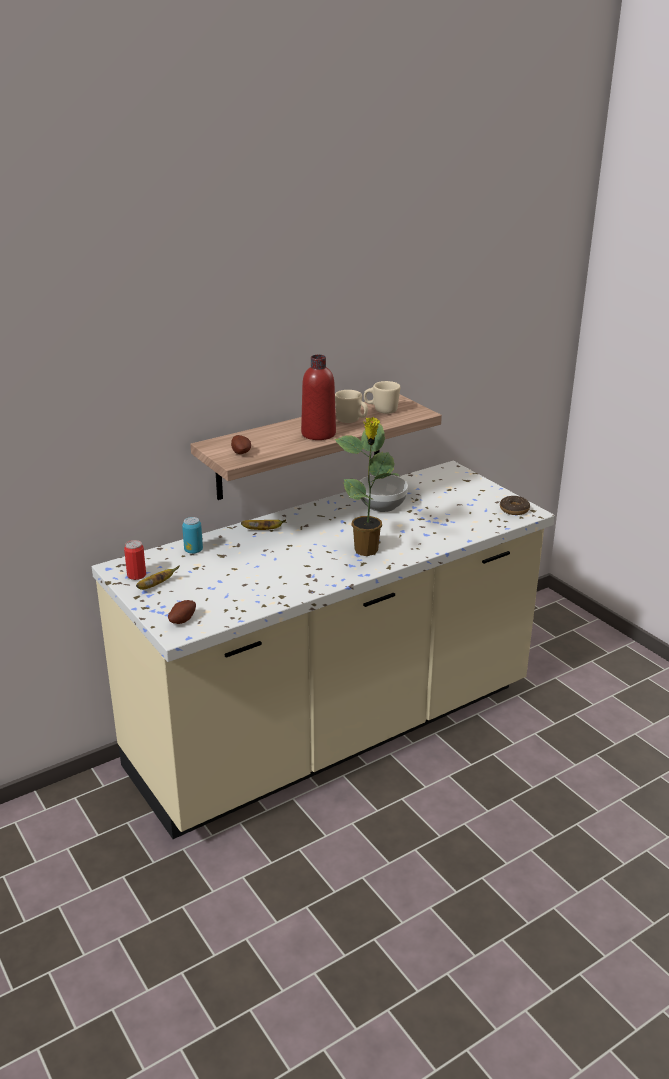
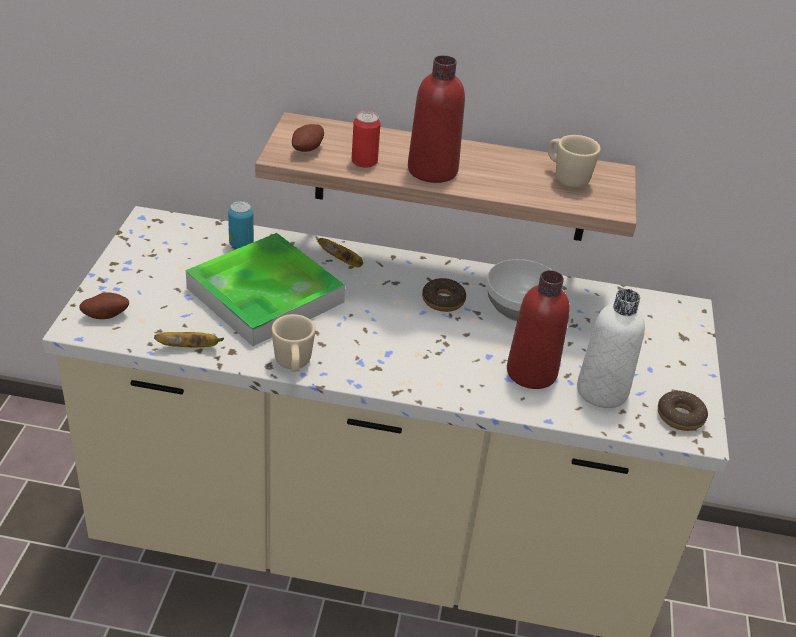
camera: 40 degrees right, 10 degrees up
can [124,540,146,580] -> can moved to [352,111,381,168]
banana [136,565,180,590] -> banana moved to [154,332,224,347]
beige mug [335,390,368,423] -> beige mug moved to [272,314,315,372]
potted plant [335,417,401,556] -> none
none -> tray [186,233,345,346]
none -> donut [422,278,466,312]
none -> red bottle [507,270,570,389]
none -> white bottle [577,289,645,408]

